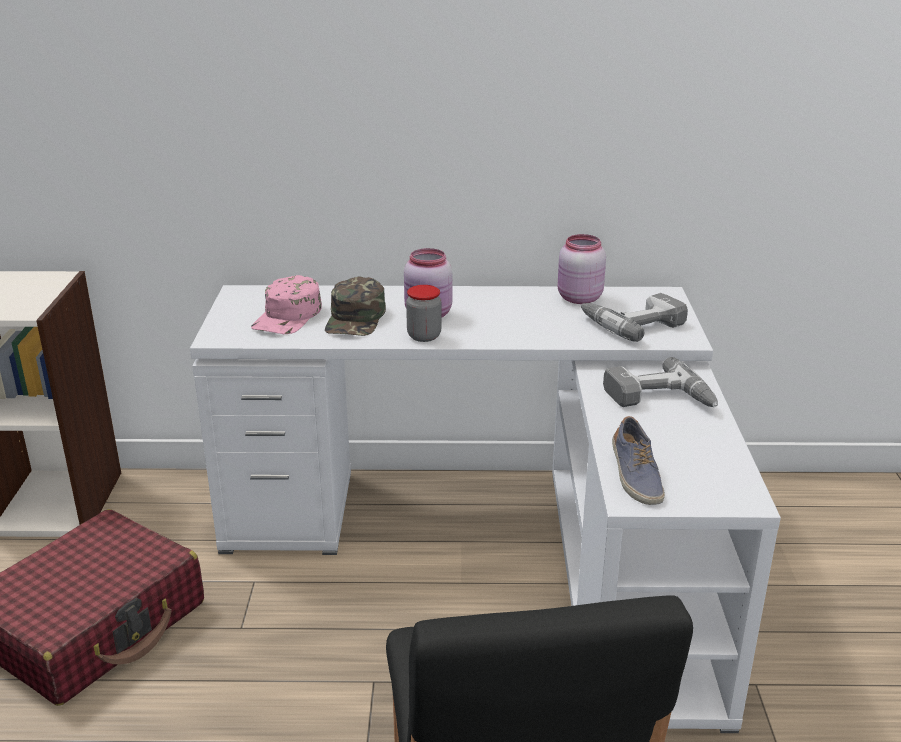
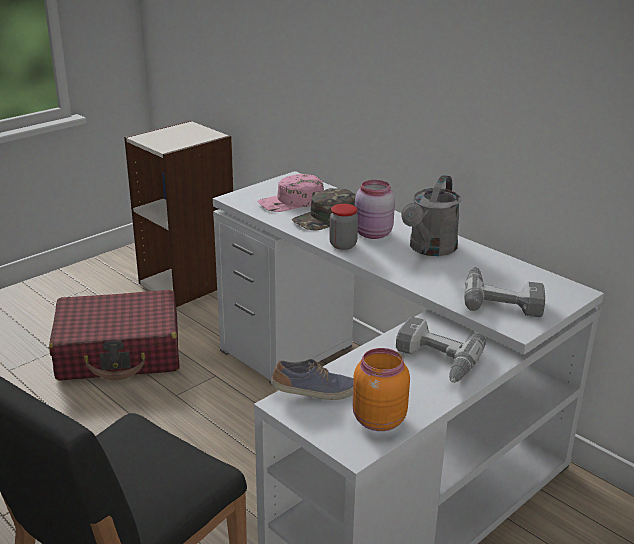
camera: 45 degrees right, 0 degrees up
pink jar [557,234,606,304] -> none
shoe [612,416,665,505] -> shoe turned 135 degrees counterclockwise [271,359,353,400]
none -> orange jar [352,348,410,431]
none -> grey watering can [402,175,461,256]

